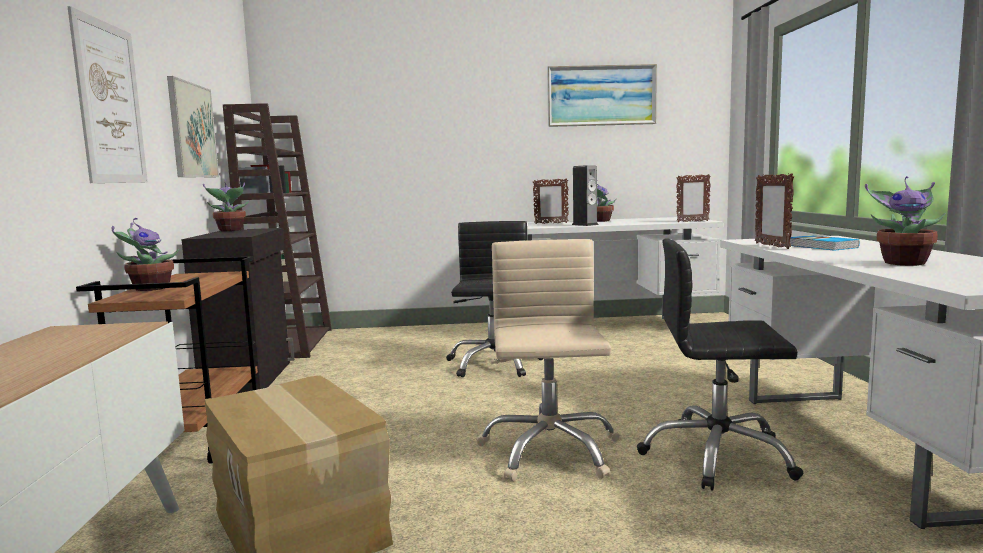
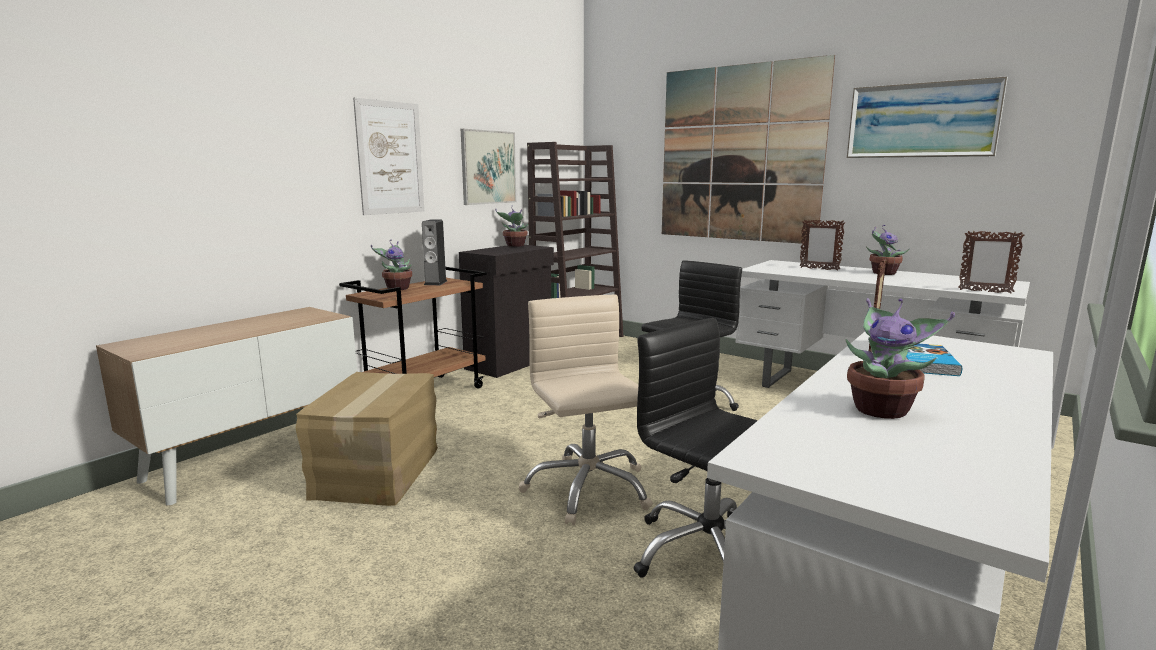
camera: 40 degrees right, 5 degrees up
beige office chair [476,239,620,482] -> beige office chair turned 60 degrees counterclockwise [519,295,653,525]
speaker [572,165,599,226] -> speaker moved to [422,219,447,285]
none -> picture [662,55,835,244]

